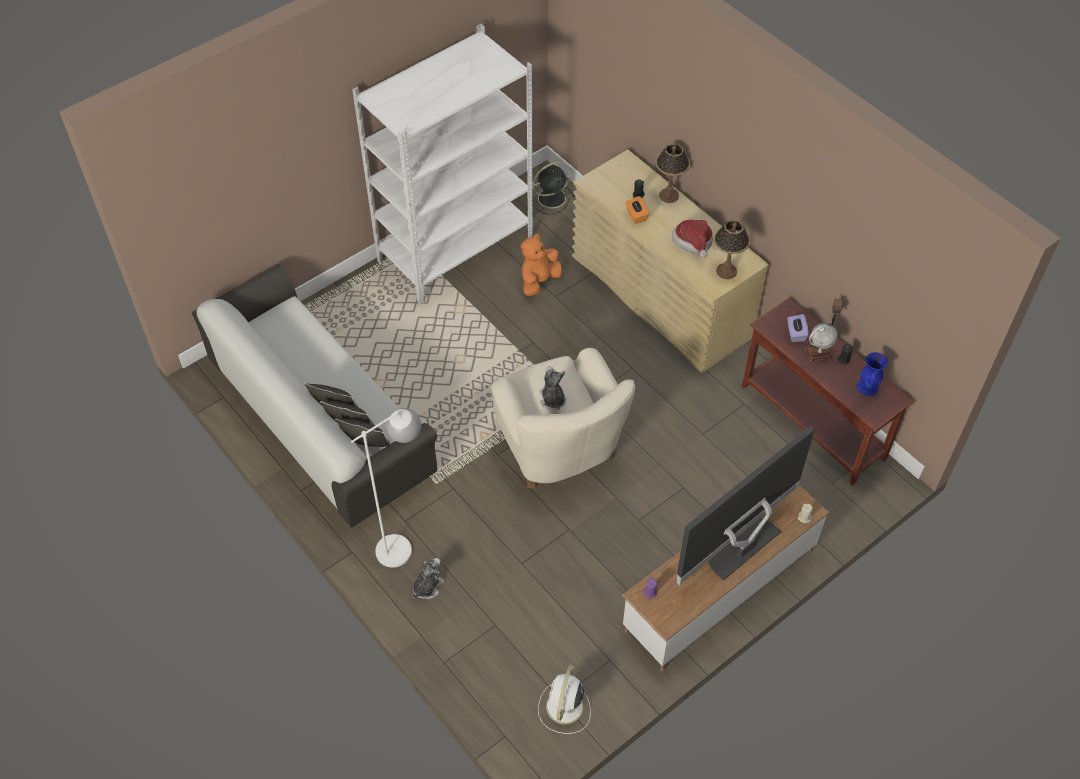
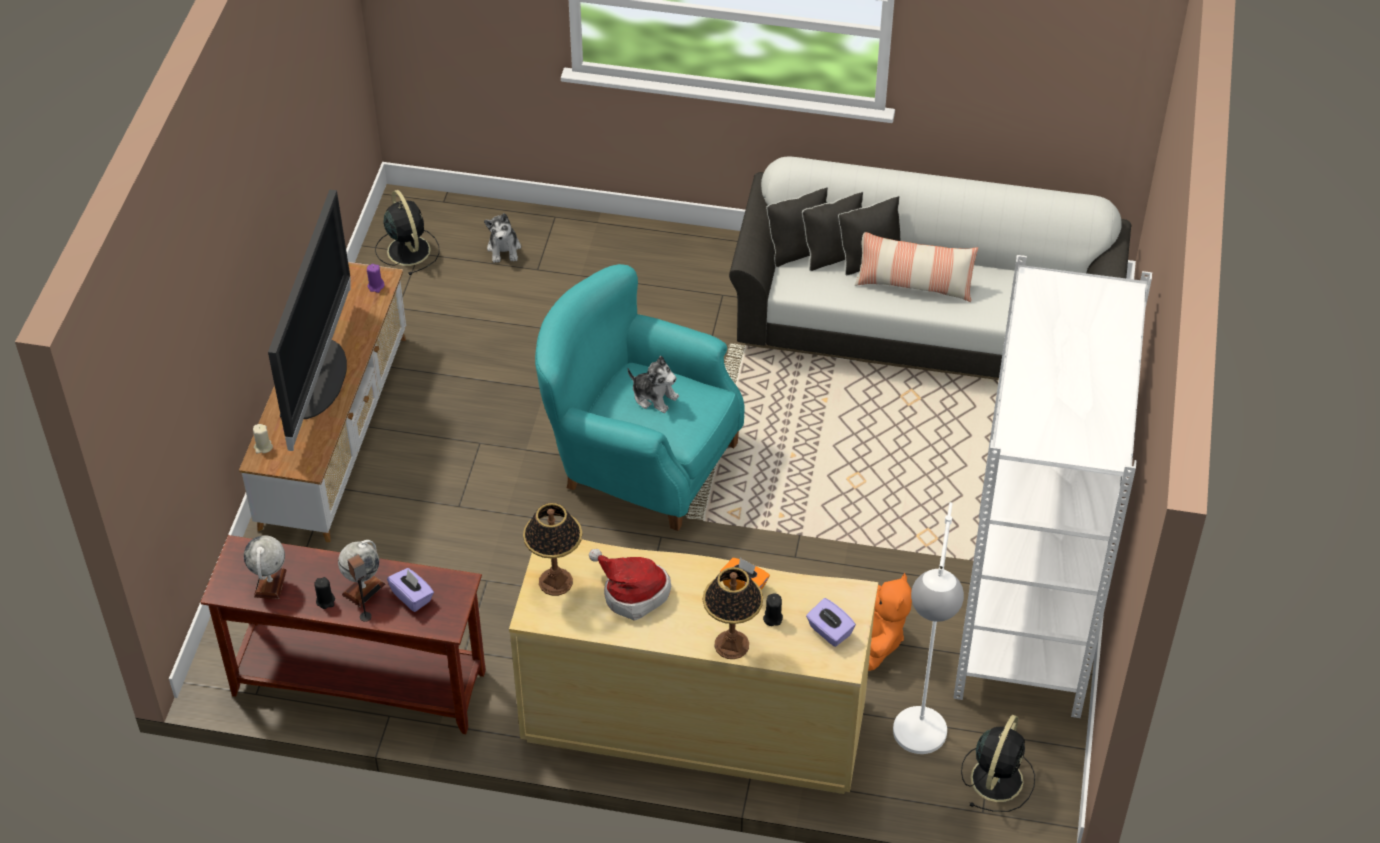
camera: 140 degrees right, 5 degrees down
white floor lamp [351,408,421,568] -> white floor lamp moved to [893,502,964,754]
plush toy [413,558,445,599] -> plush toy moved to [484,213,521,263]
beige armchair [491,348,635,489] -> turquoise armchair [535,264,745,531]
white fan [538,664,591,734] -> black fan [375,190,440,275]
blue vase [857,352,888,396] -> globe [244,535,287,599]
none -> purple tissue box [806,598,856,647]
none -> pillow [855,232,978,302]

